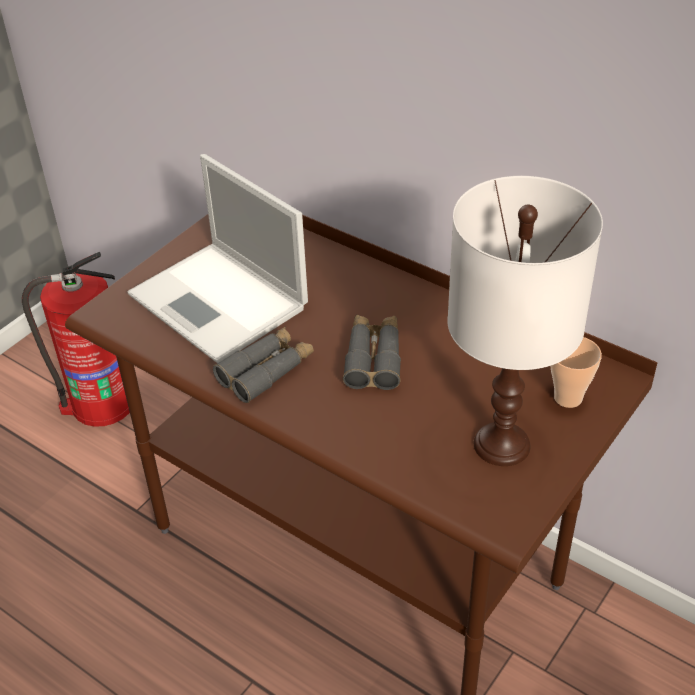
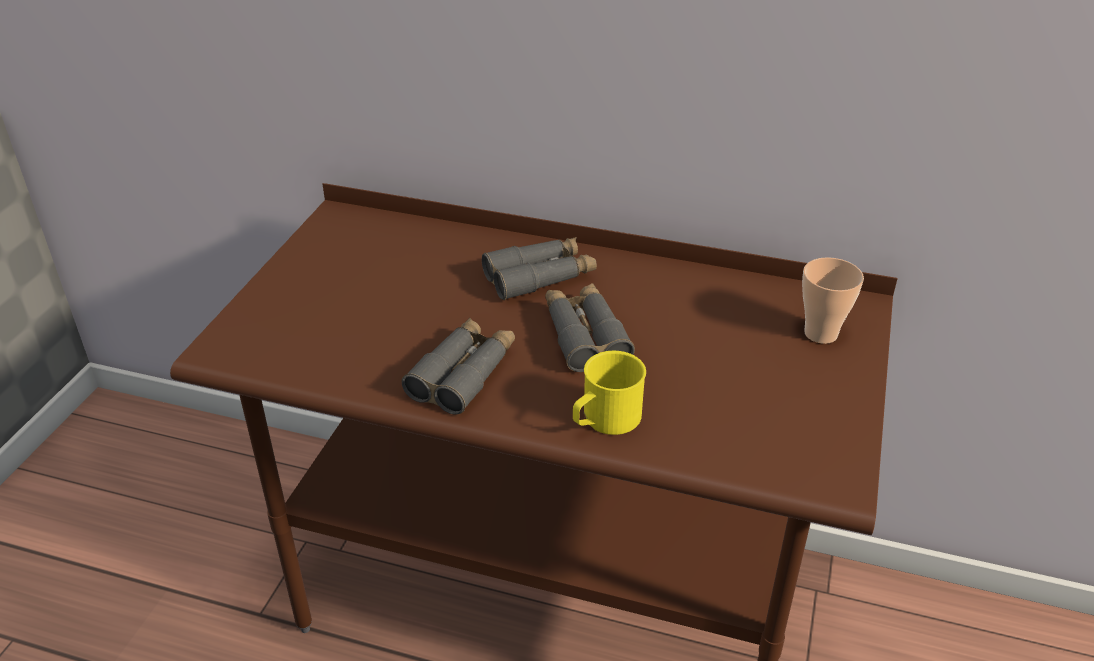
camera: 20 degrees left, 5 degrees down
fire extinguisher [22,252,130,427] -> none
laptop [127,154,308,363] -> none
white table lamp [447,176,603,466] -> none
none -> grey binoculars [482,237,597,300]
none -> yellow mug [573,351,646,435]

